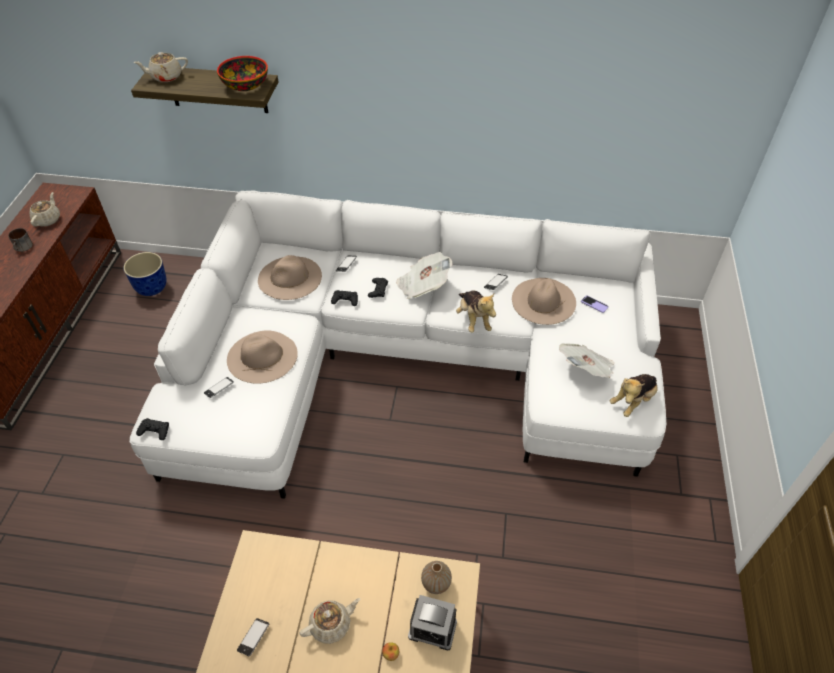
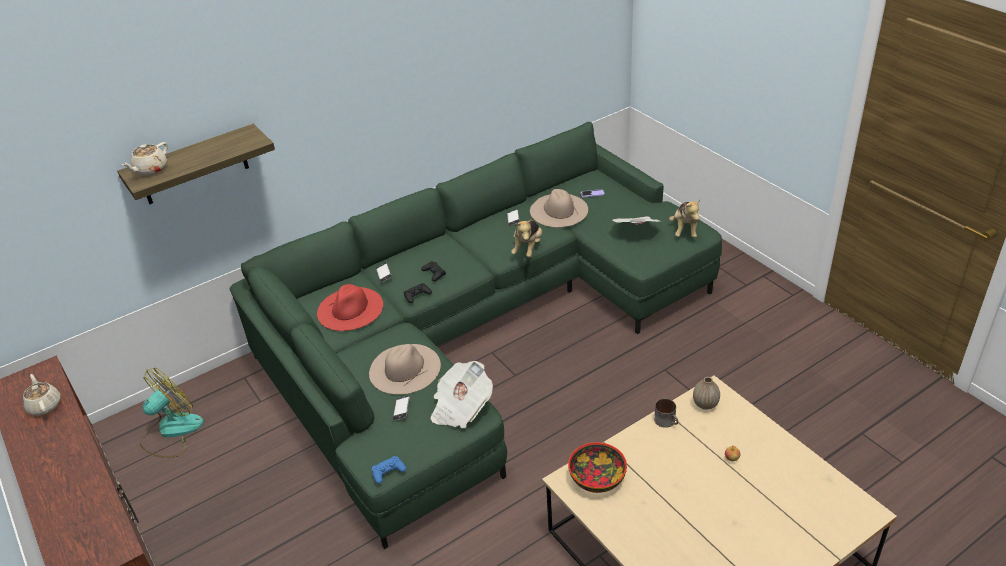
camera: 40 degrees left, 10 degrees down
mug [8,228,33,252] -> mug moved to [654,399,679,428]
planter [123,252,167,296] -> fan [140,368,204,458]
white sofa [130,190,667,499] -> green sofa [230,122,722,549]
black game controller [136,418,169,440] -> blue game controller [371,456,406,484]
bowl [217,56,268,91] -> bowl moved to [568,442,627,493]
phone [237,618,269,656] -> none
beige hat [258,255,322,300] -> red hat [317,284,383,331]
beige teapot [299,598,361,644] -> none
newspaper [396,252,453,299] -> newspaper moved to [431,361,493,428]
alarm clock [408,595,457,651] -> none
plush toy [456,290,496,333] -> plush toy turned 75 degrees clockwise [511,219,542,258]

